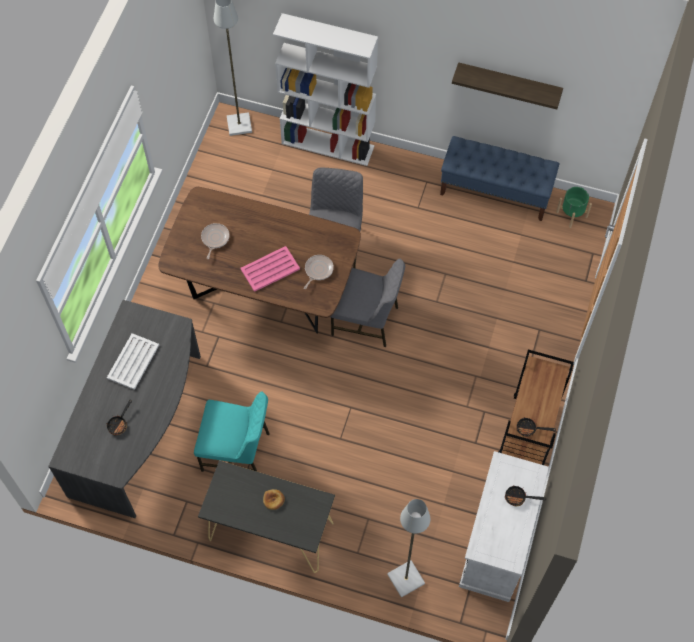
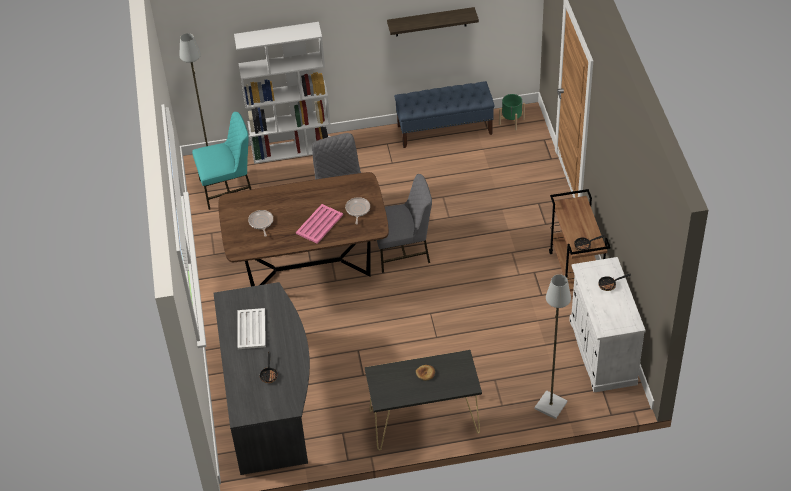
camera: 25 degrees left, 15 degrees down
turquoise chair [194,391,270,472] -> turquoise chair moved to [192,112,251,210]

